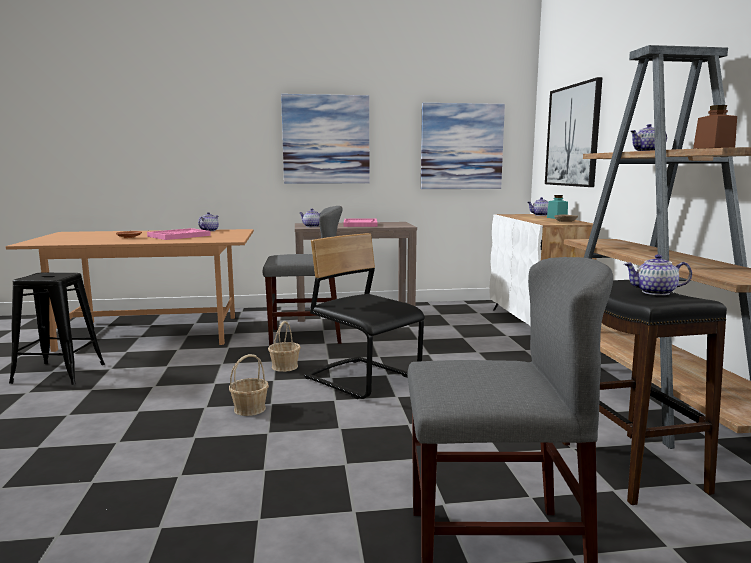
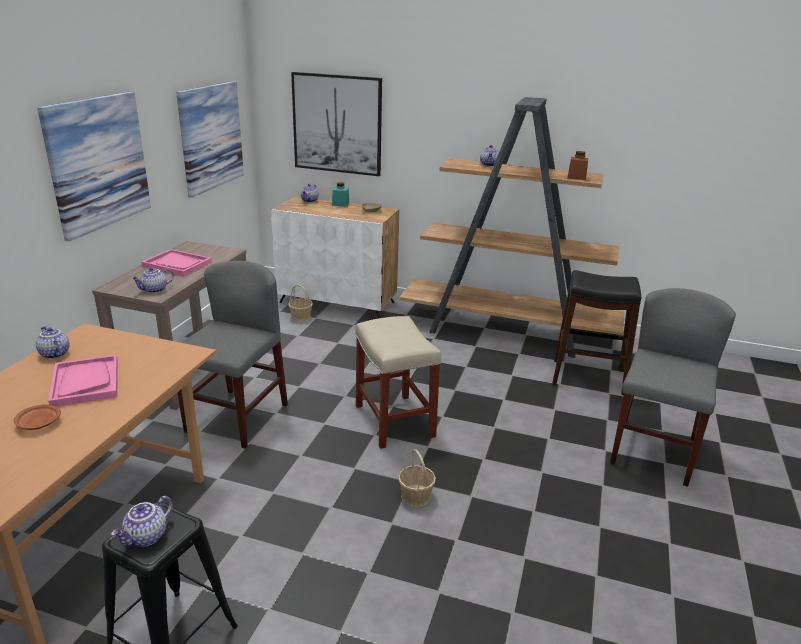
camera: 65 degrees left, 15 degrees up
basket [268,321,301,372] -> basket moved to [288,285,313,322]
black chair [304,233,425,399] -> beige stool [355,316,441,449]
teapot [624,254,692,295] -> teapot moved to [111,496,173,546]

